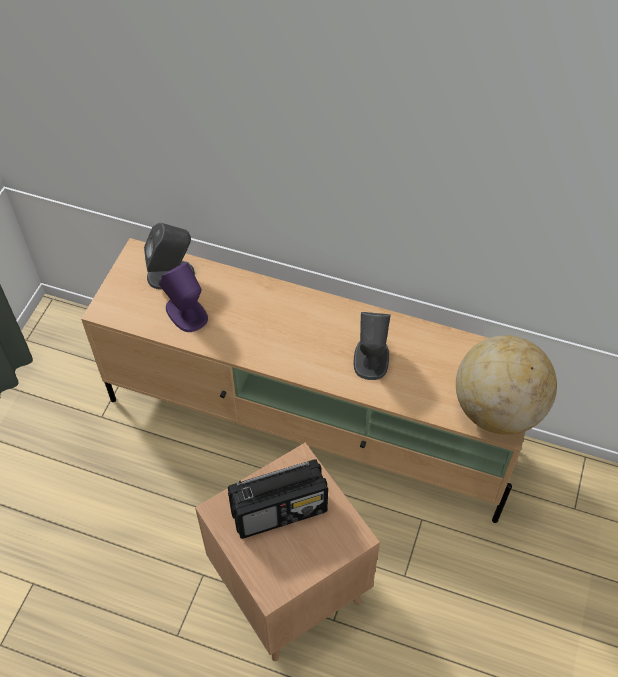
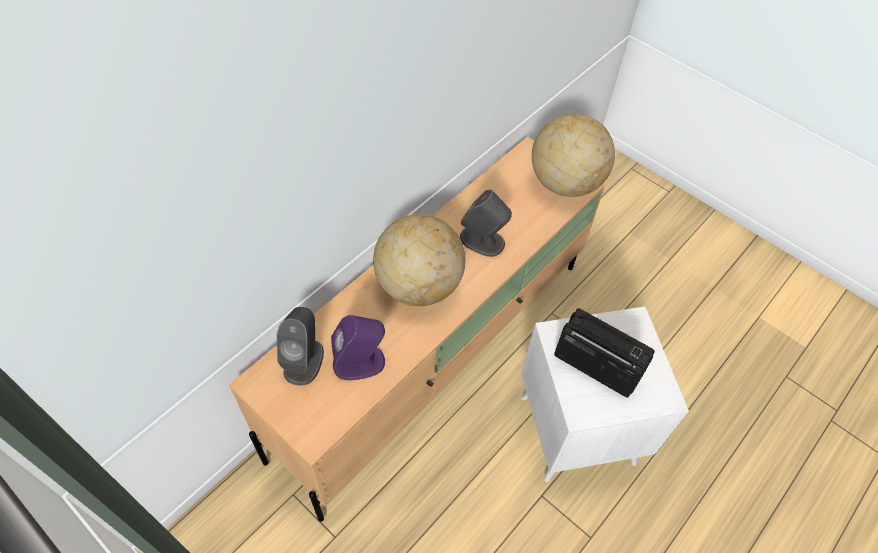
camera: 70 degrees left, 0 degrees up
brown side table [195,443,380,661] -> white side table [521,307,689,482]
radio [228,459,328,539] -> radio turned 60 degrees counterclockwise [554,308,655,398]
none -> globe [373,214,465,306]

